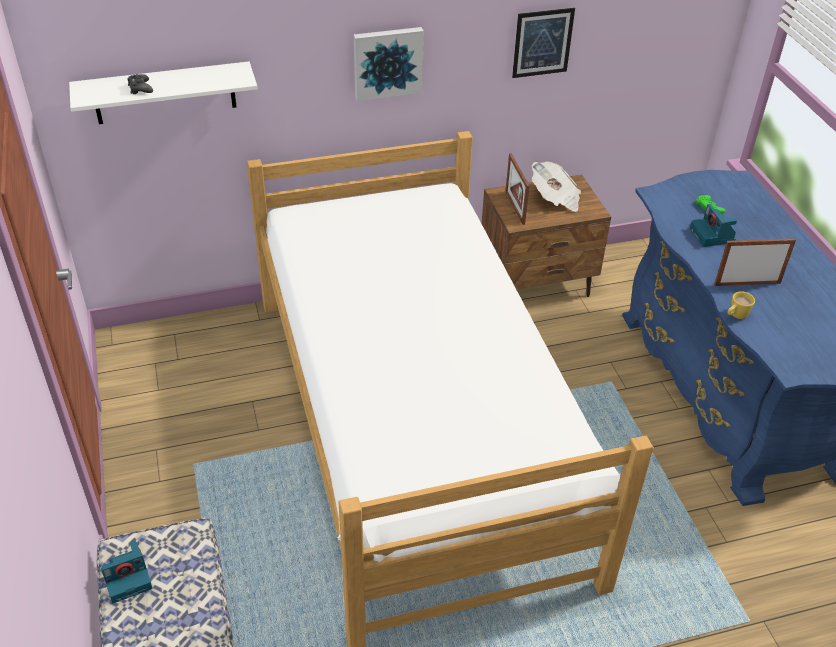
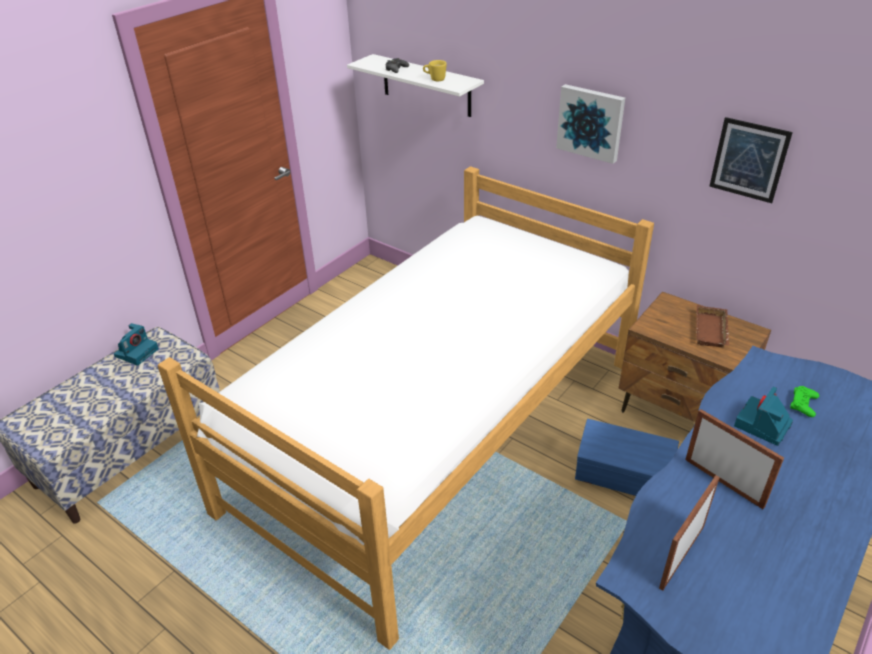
camera: 55 degrees right, 5 degrees down
camera [101,540,152,603] -> camera turned 90 degrees counterclockwise [114,323,159,366]
picture frame [505,153,529,225] -> picture frame moved to [659,475,720,591]
newspaper [532,161,581,212] -> brown tray [696,305,729,347]
yellow mug [727,291,755,319] -> yellow mug moved to [423,60,447,81]
none -> blue storage box [575,419,679,496]

